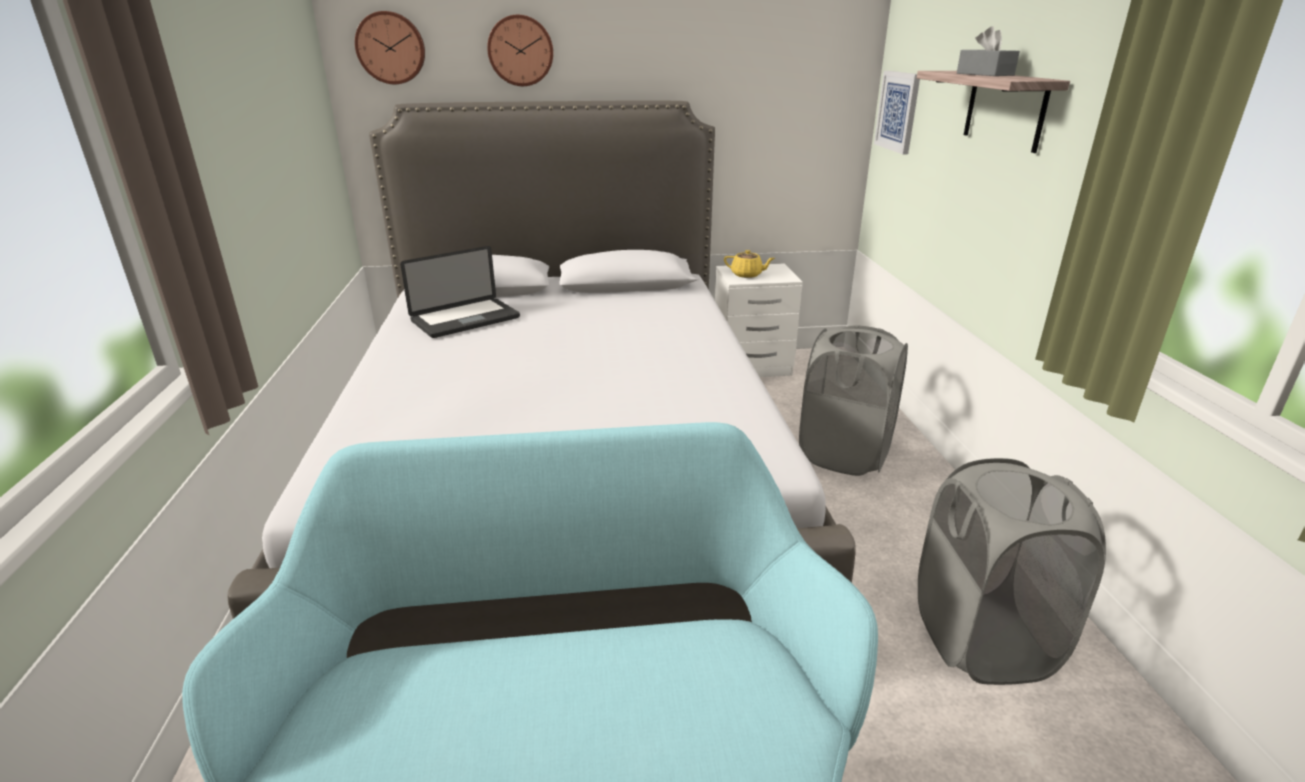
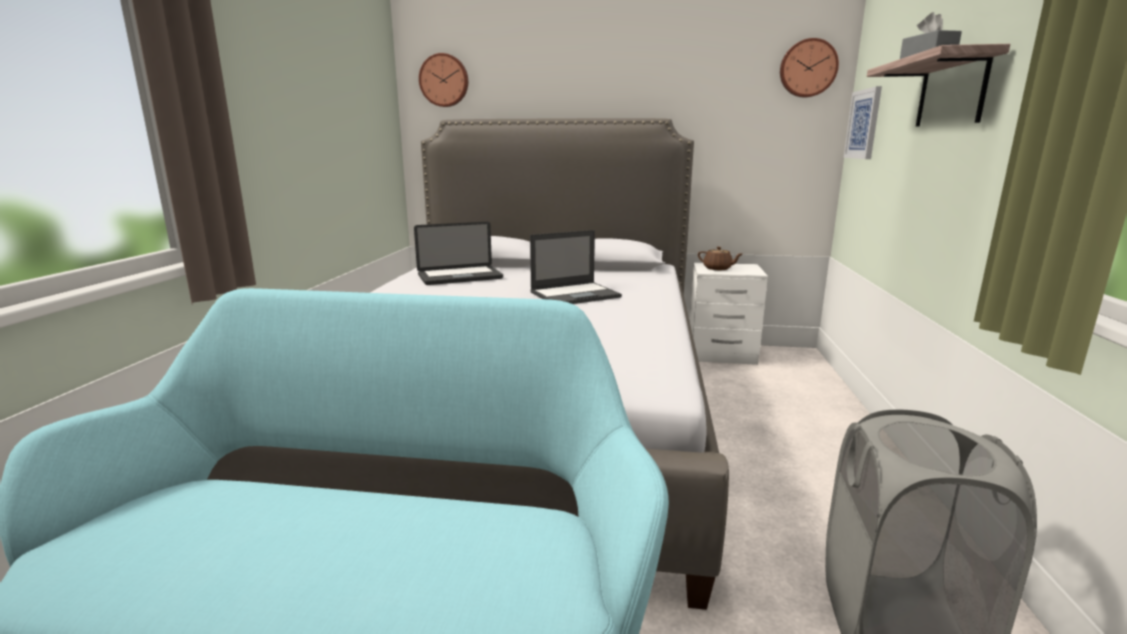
camera: 15 degrees right, 10 degrees down
wall clock [487,15,553,86] -> wall clock moved to [780,38,839,97]
yellow teapot [724,250,775,278] -> brown teapot [698,247,742,270]
grey laundry basket [799,325,908,476] -> none
none -> laptop [530,230,622,304]

